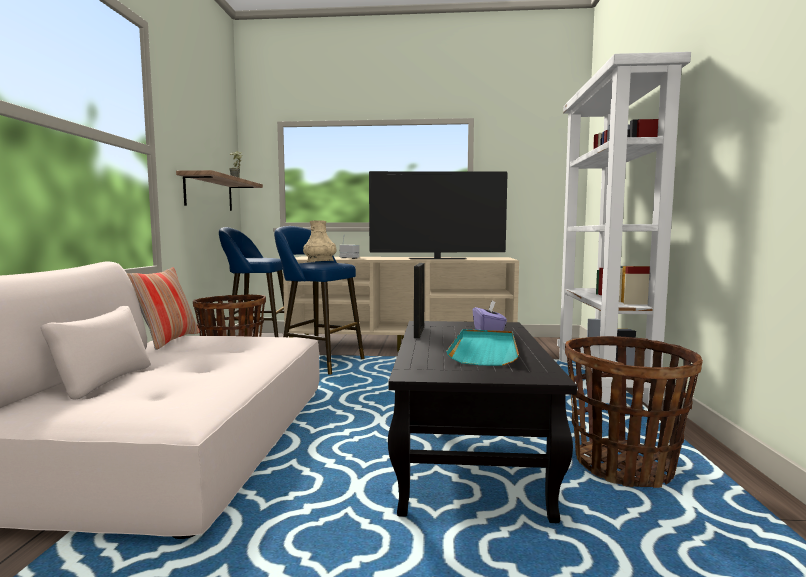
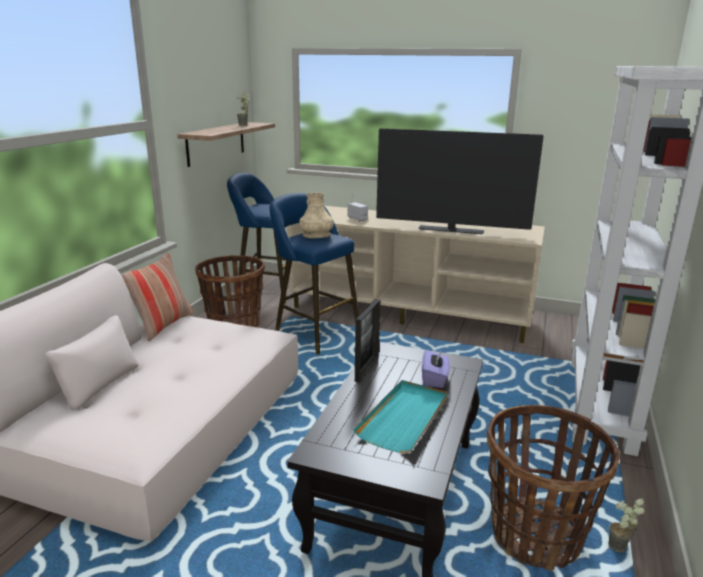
camera: 15 degrees right, 15 degrees up
none -> potted plant [609,498,645,552]

